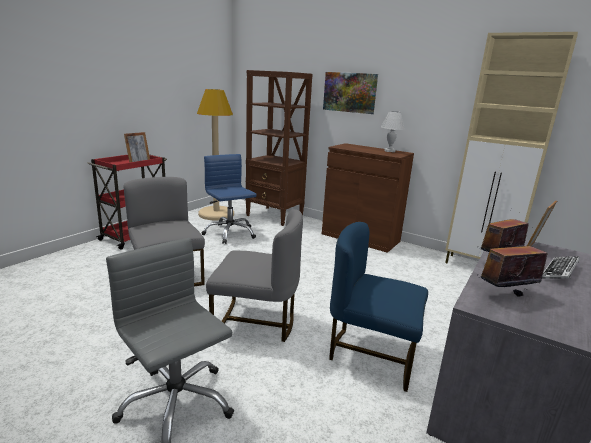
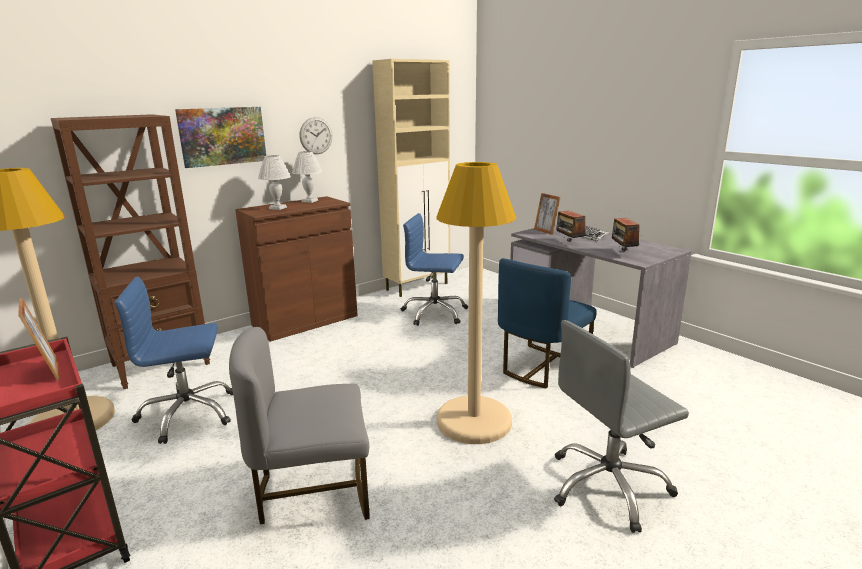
camera: 70 degrees left, 0 degrees up
grey chair [206,209,303,342] -> beige floor lamp [436,162,516,444]
none -> white table lamp [258,155,291,210]
none -> wall clock [300,117,332,154]
none -> blue office chair [401,213,468,326]

